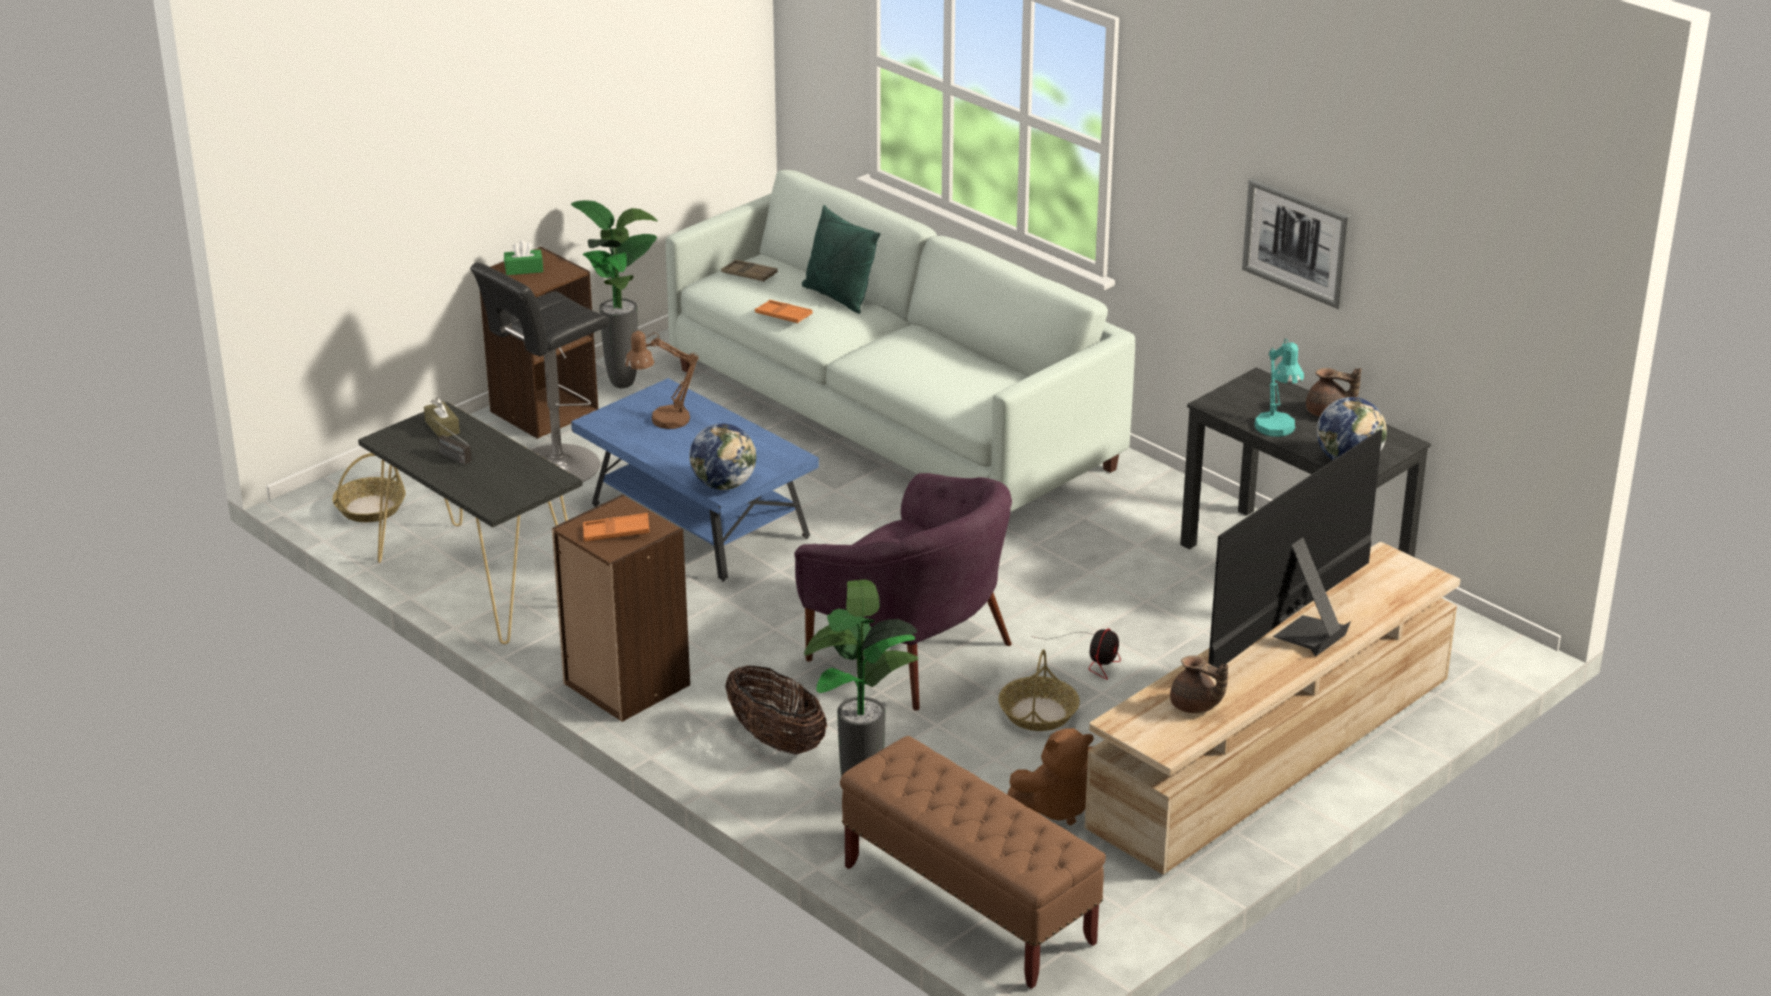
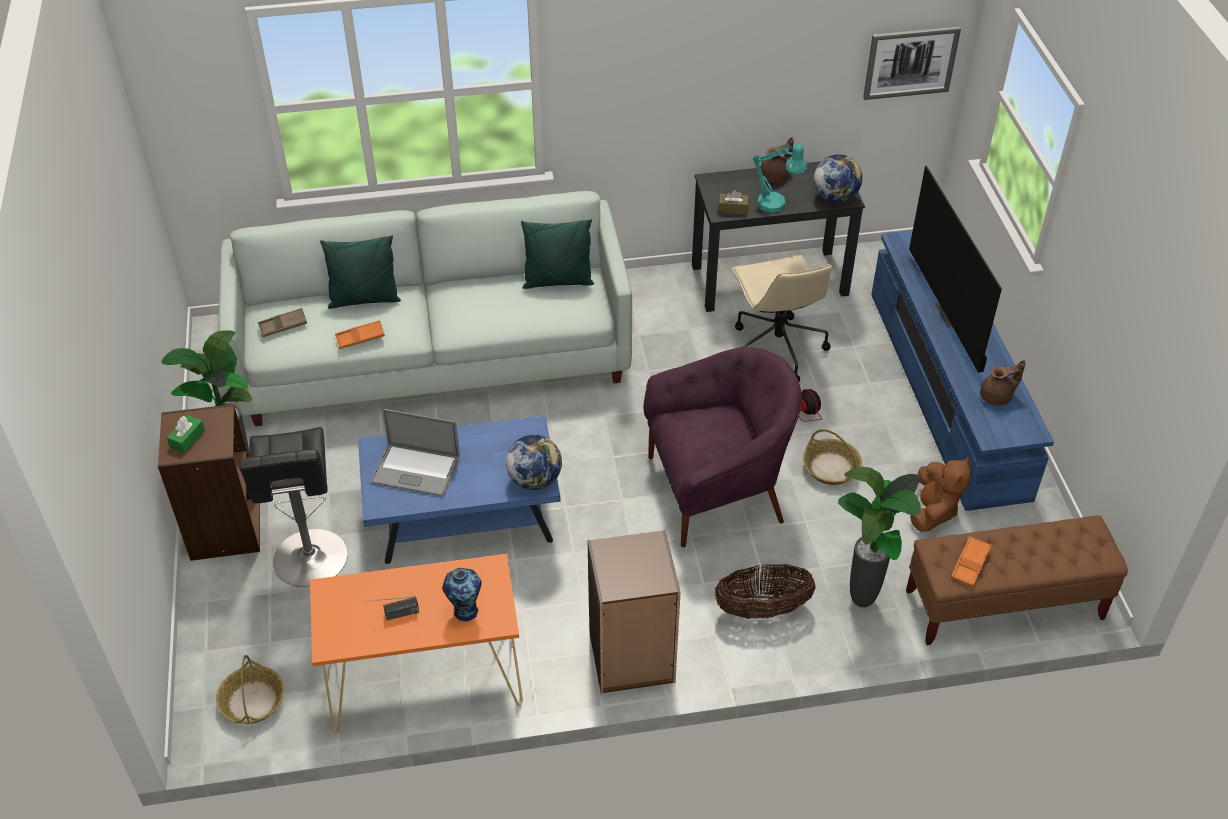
camera: 55 degrees left, 15 degrees up
black console table [358,402,583,644] -> orange console table [310,554,523,732]
brown tissue box [424,398,460,437] -> brown tissue box moved to [718,190,749,215]
orange tray [583,513,649,542] -> orange tray moved to [951,536,992,587]
brown table lamp [625,331,699,429] -> laptop [371,409,460,497]
beige tv stand [1085,542,1460,875] -> blue tv stand [871,230,1054,511]
picture [1242,178,1351,309] -> picture moved to [863,26,961,100]
none -> vase [442,568,482,622]
none -> green pillow [521,219,594,289]
none -> beige office chair [732,255,833,382]

